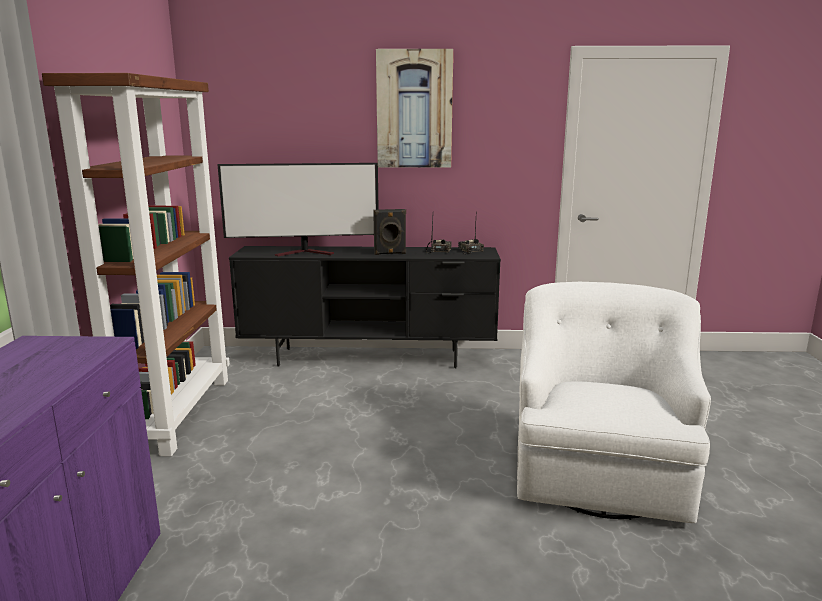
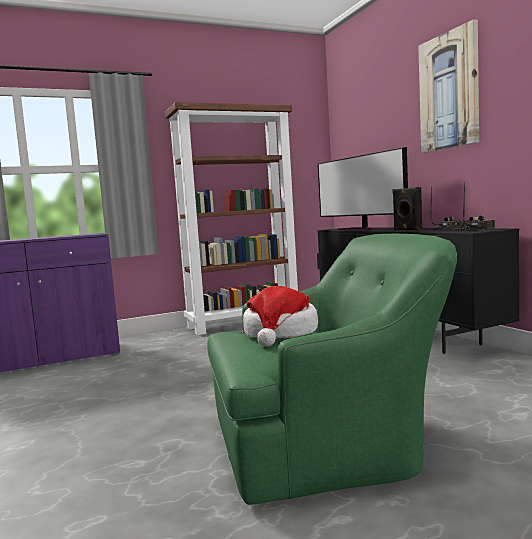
camera: 65 degrees right, 10 degrees down
white armchair [517,282,711,523] -> green armchair [207,234,457,505]
none -> hat [243,286,318,347]

